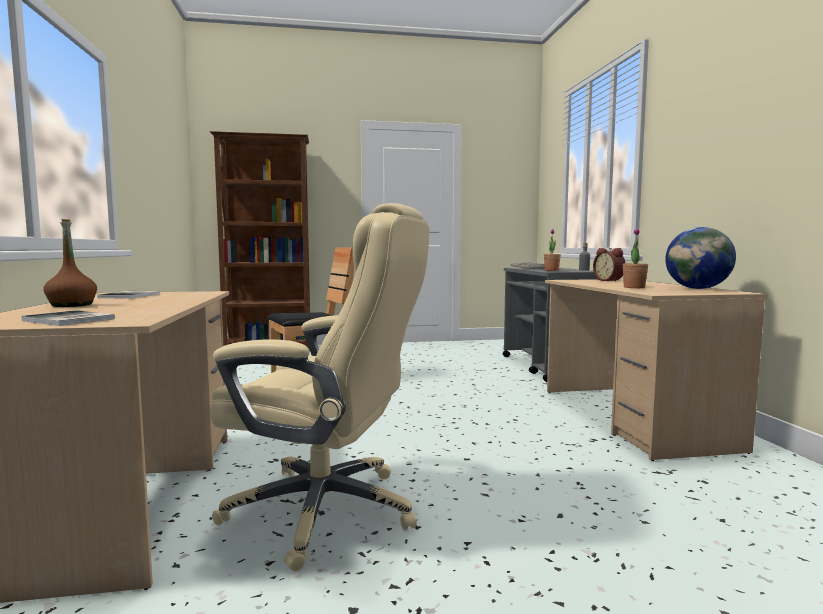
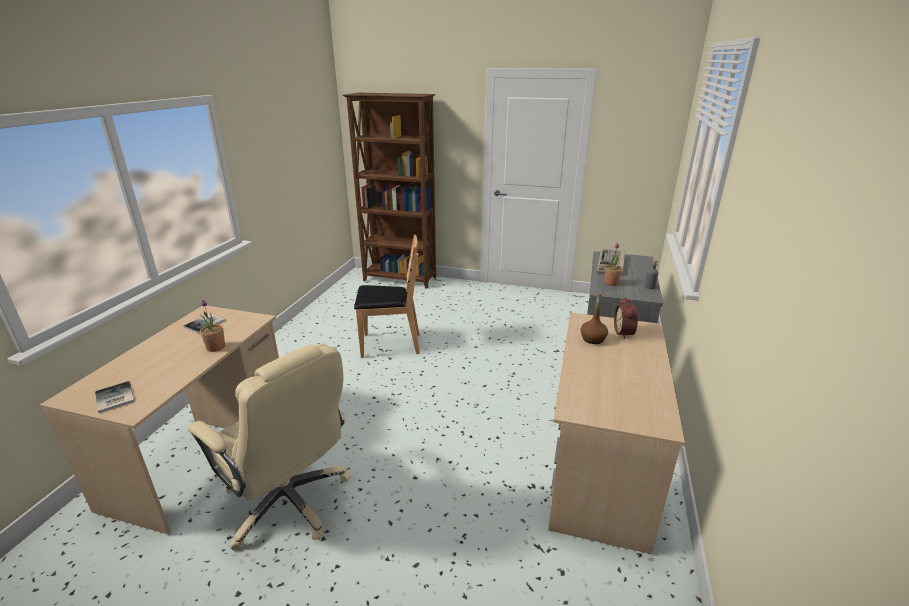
camera: 25 degrees right, 20 degrees up
brown bottle [43,219,97,307] -> brown bottle moved to [581,292,608,344]
potted plant [623,228,648,288] -> potted plant moved to [200,300,225,352]
globe [665,227,736,289] -> none

